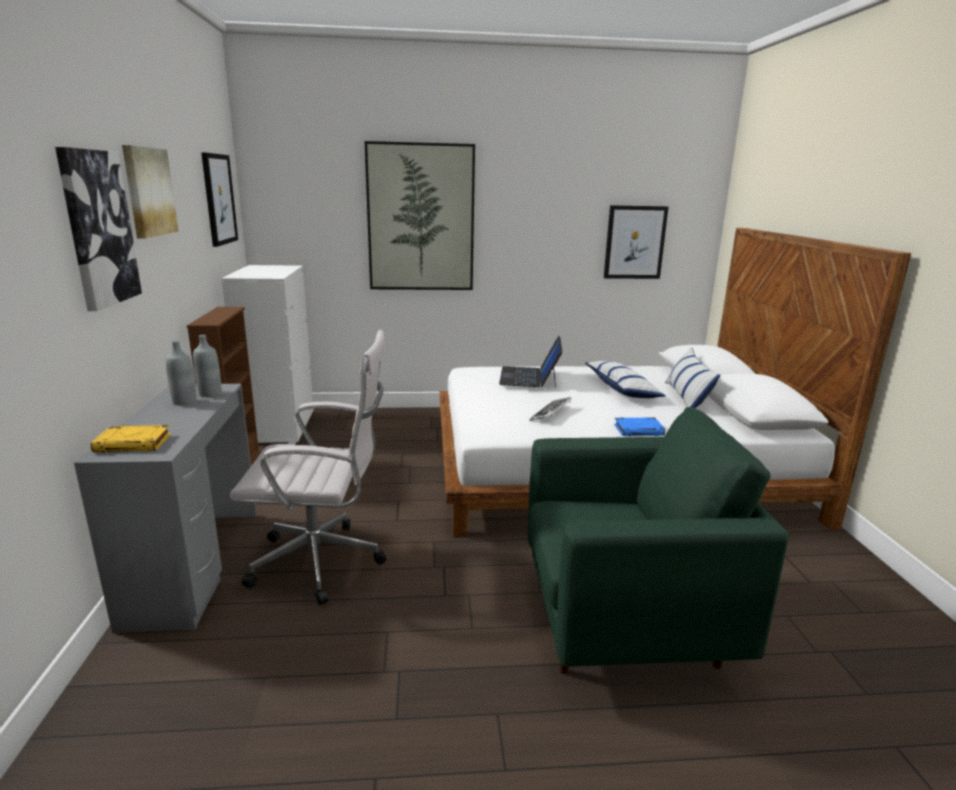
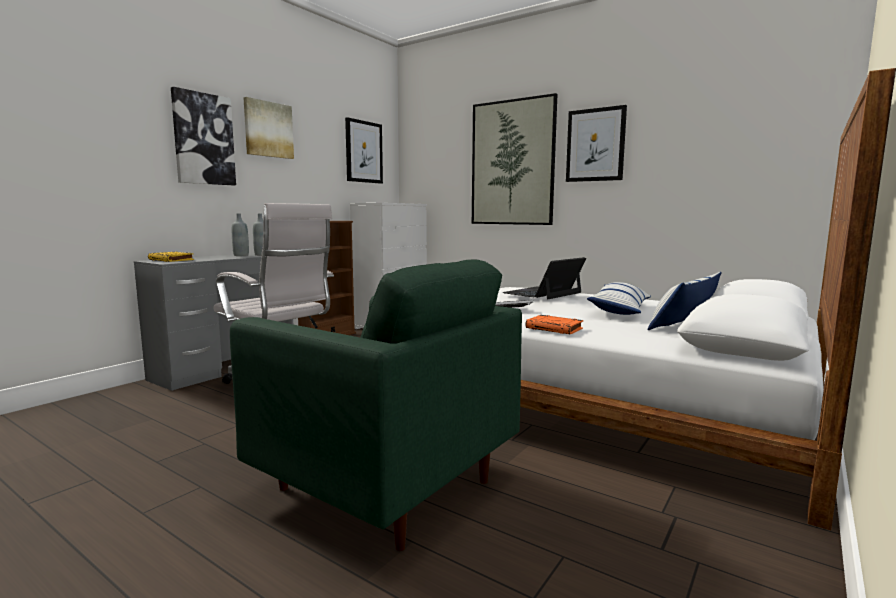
camera: 40 degrees right, 10 degrees down
picture [604,205,668,279] -> picture moved to [566,105,627,182]
blue book [614,417,665,436] -> orange book [525,315,583,334]

